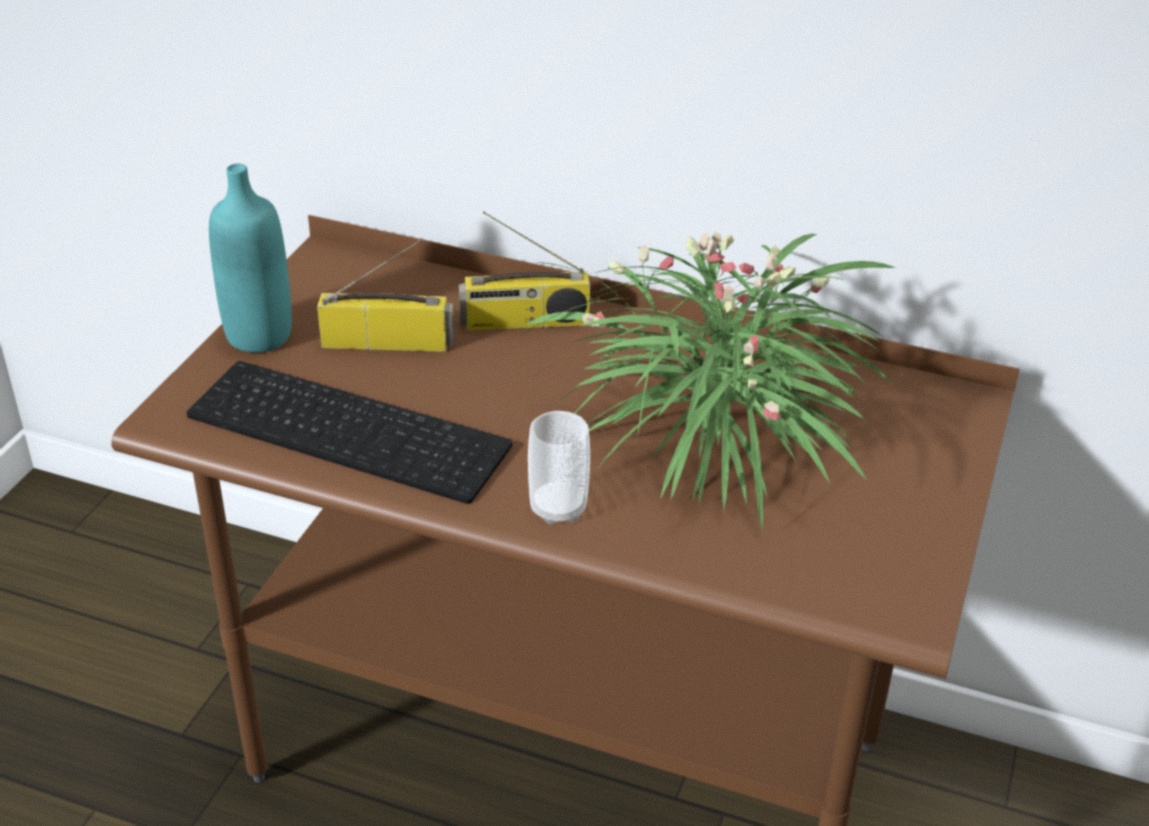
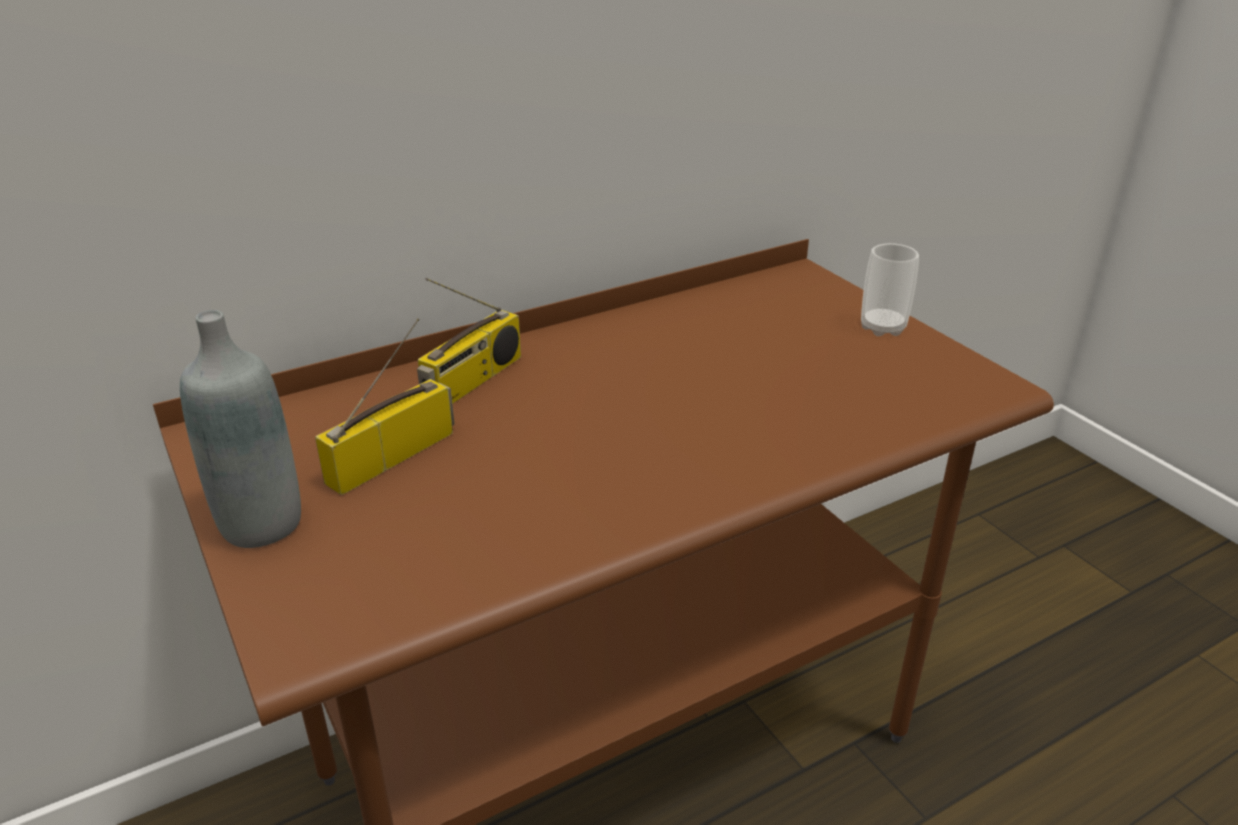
camera: 50 degrees left, 5 degrees down
keyboard [186,361,512,504] -> none
turquoise bottle [209,164,292,353] -> grey bottle [180,310,301,548]
potted plant [525,231,895,531] -> none
cup [528,411,590,525] -> cup moved to [861,243,919,336]

